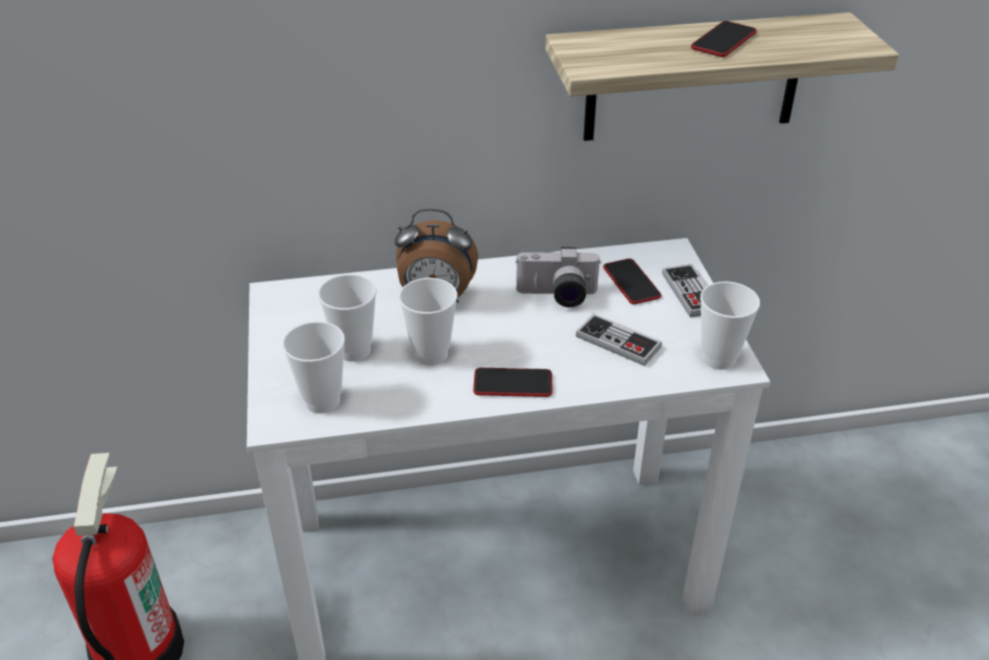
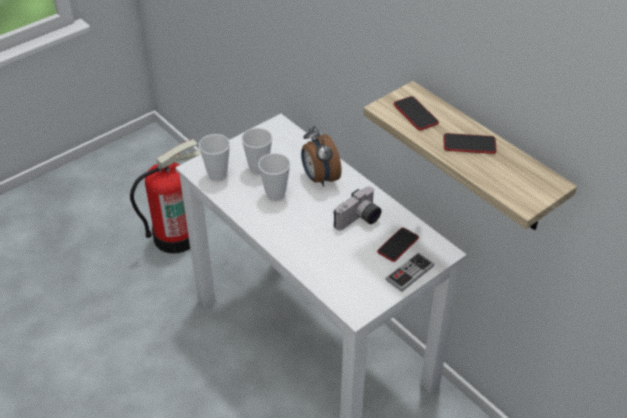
camera: 60 degrees right, 5 degrees up
phone [473,368,552,397] -> phone moved to [394,96,439,130]
camera [516,247,602,307] -> camera turned 105 degrees counterclockwise [333,186,382,231]
game controller [576,314,662,366] -> none
cup [700,281,760,370] -> none

